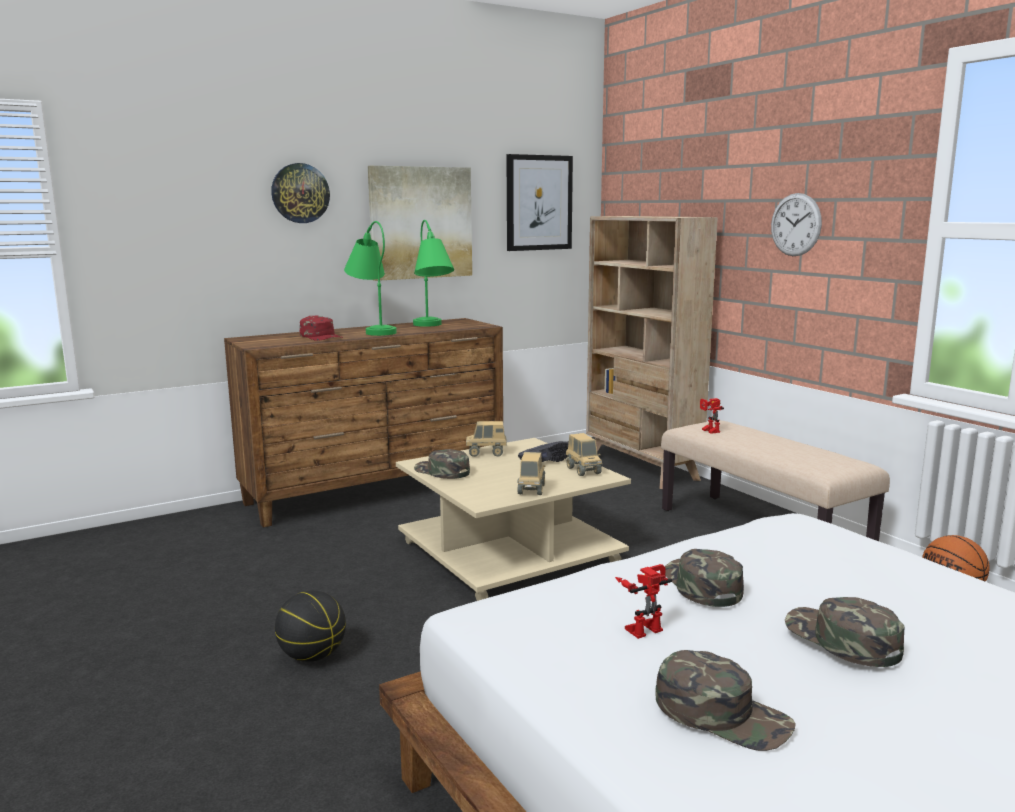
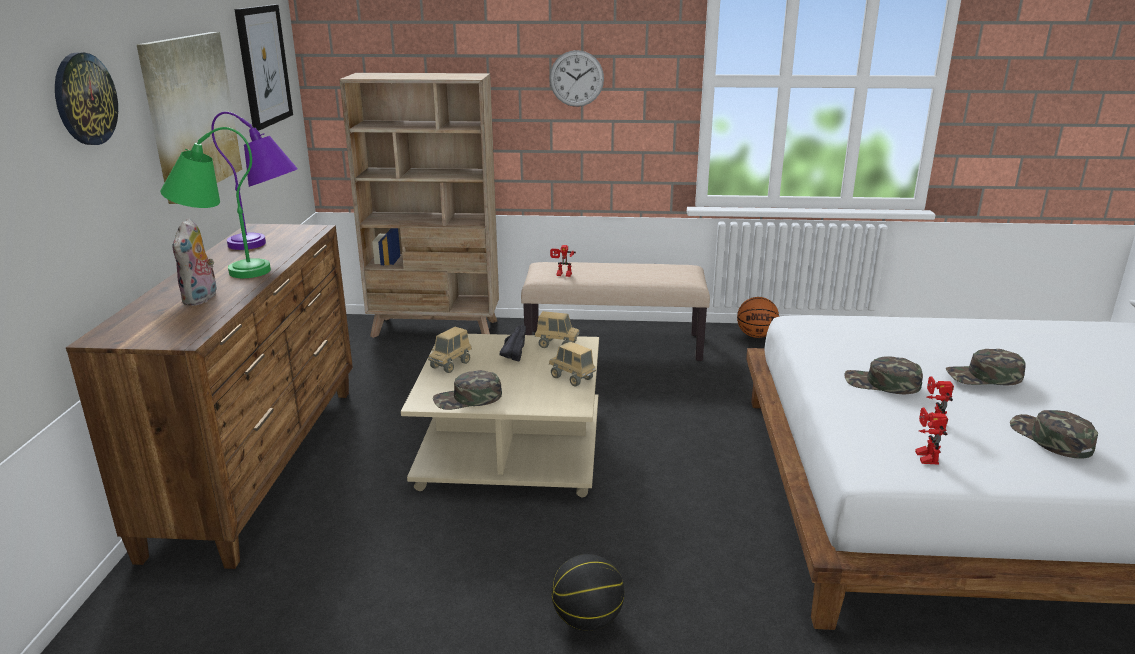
camera: 55 degrees left, 10 degrees up
red cap [300,316,343,341] -> plush toy [173,218,217,306]
green table lamp [413,220,454,327] -> purple table lamp [211,112,298,250]
green cap [655,650,796,751] -> green cap turned 90 degrees counterclockwise [1010,410,1098,459]
none -> toy robot [915,408,948,465]

